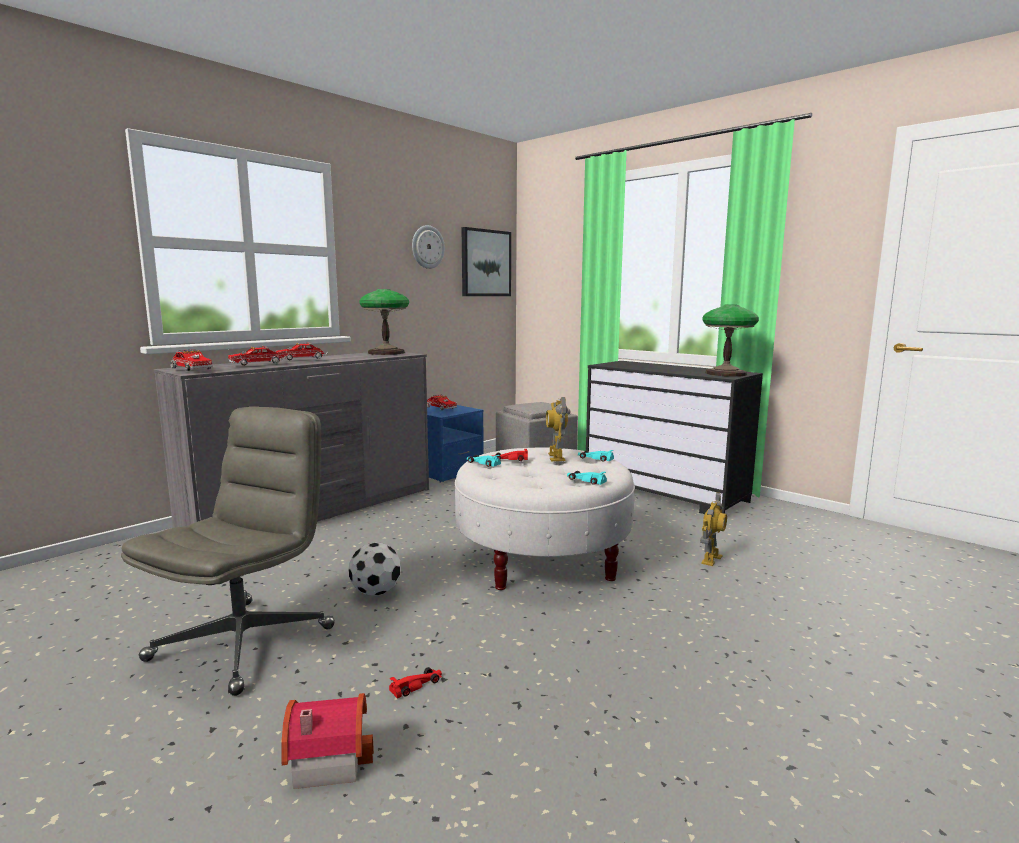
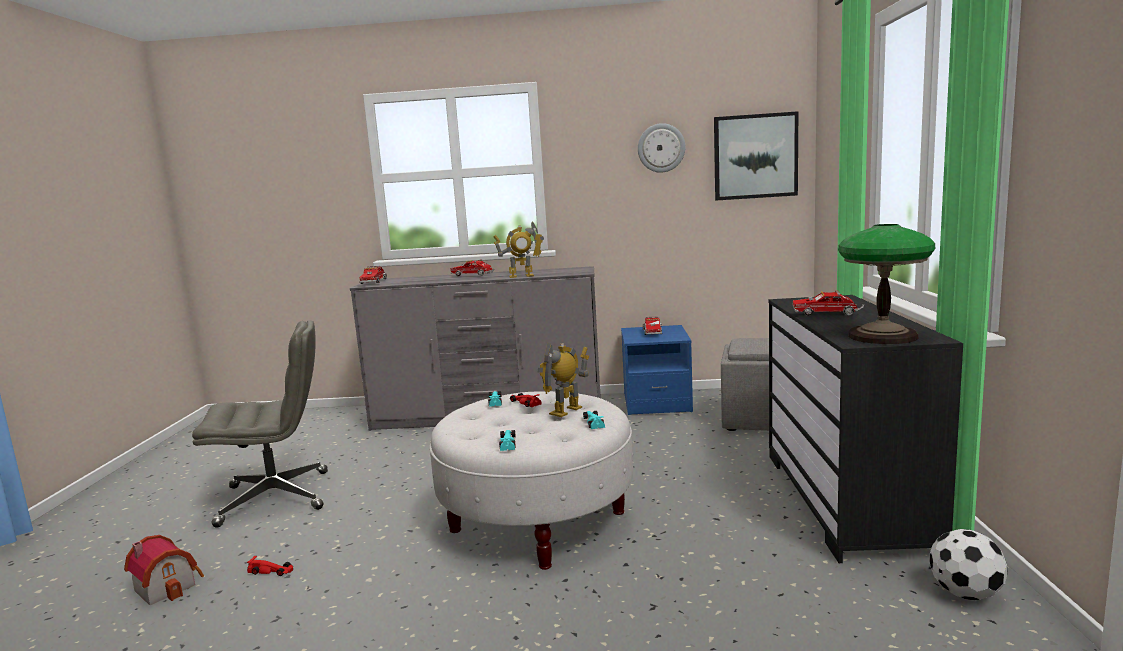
camera: 50 degrees right, 0 degrees up
toy truck [228,346,286,366] -> toy truck moved to [793,290,864,316]
football [348,542,401,596] -> football moved to [929,529,1008,601]
table lamp [359,289,409,355] -> none
toy robot [700,492,727,566] -> toy robot moved to [494,221,544,278]

